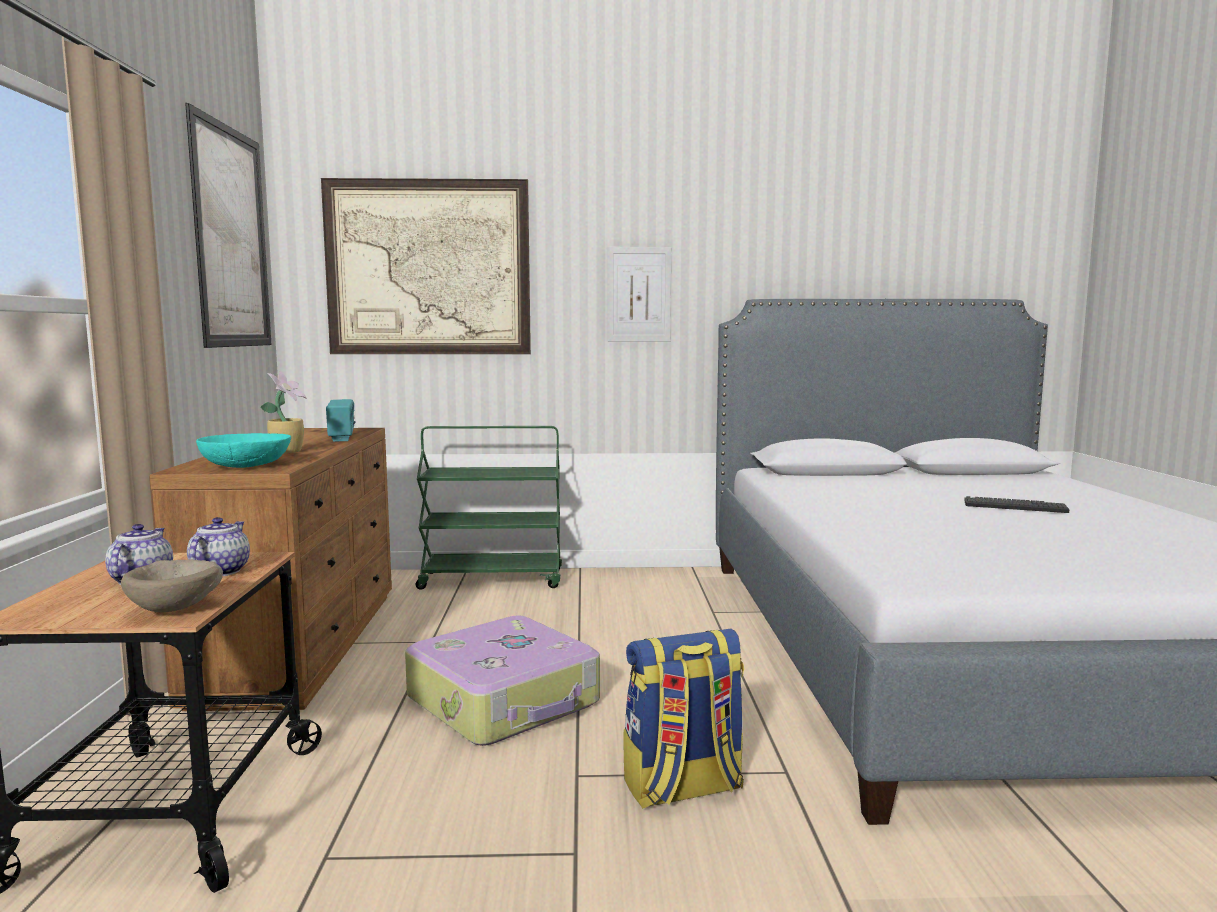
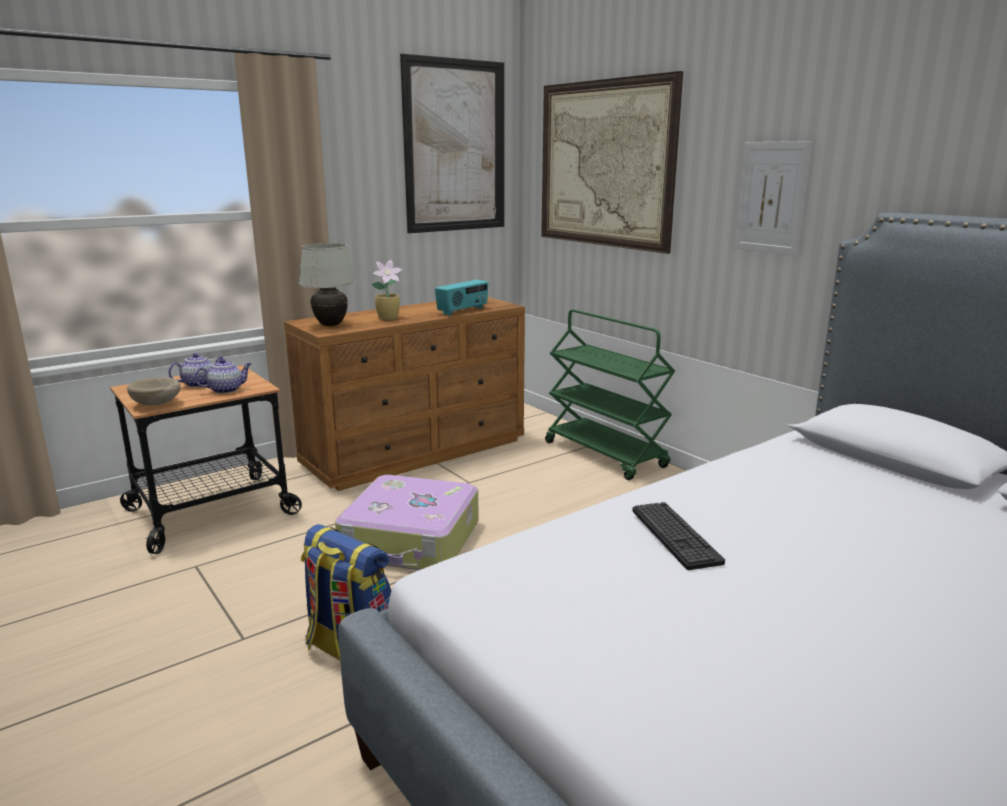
camera: 55 degrees right, 10 degrees up
turquoise bowl [196,433,291,468] -> white table lamp [299,243,356,326]
keyboard [964,496,1069,513] -> keyboard moved to [633,502,725,570]

